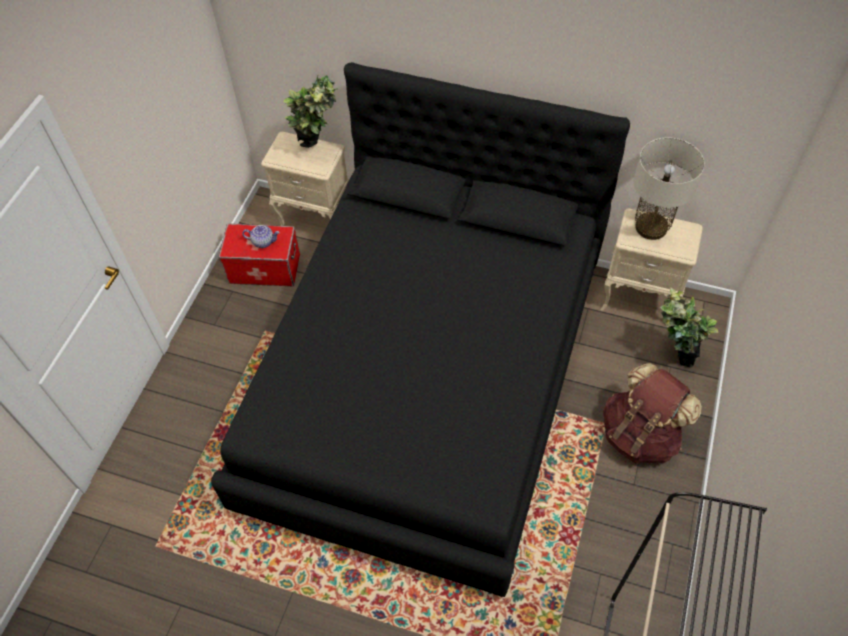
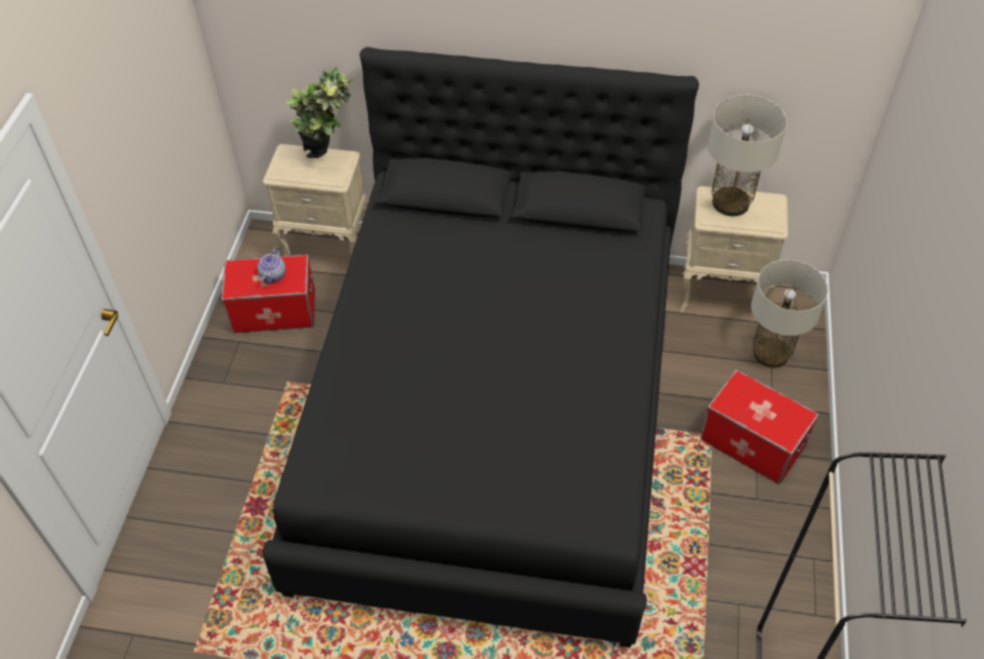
camera: 10 degrees left, 5 degrees down
teapot [242,225,280,248] -> teapot turned 105 degrees clockwise [257,247,286,284]
brown backpack [603,363,702,463] -> storage box [700,369,819,485]
potted plant [660,287,718,368] -> table lamp [751,260,828,368]

